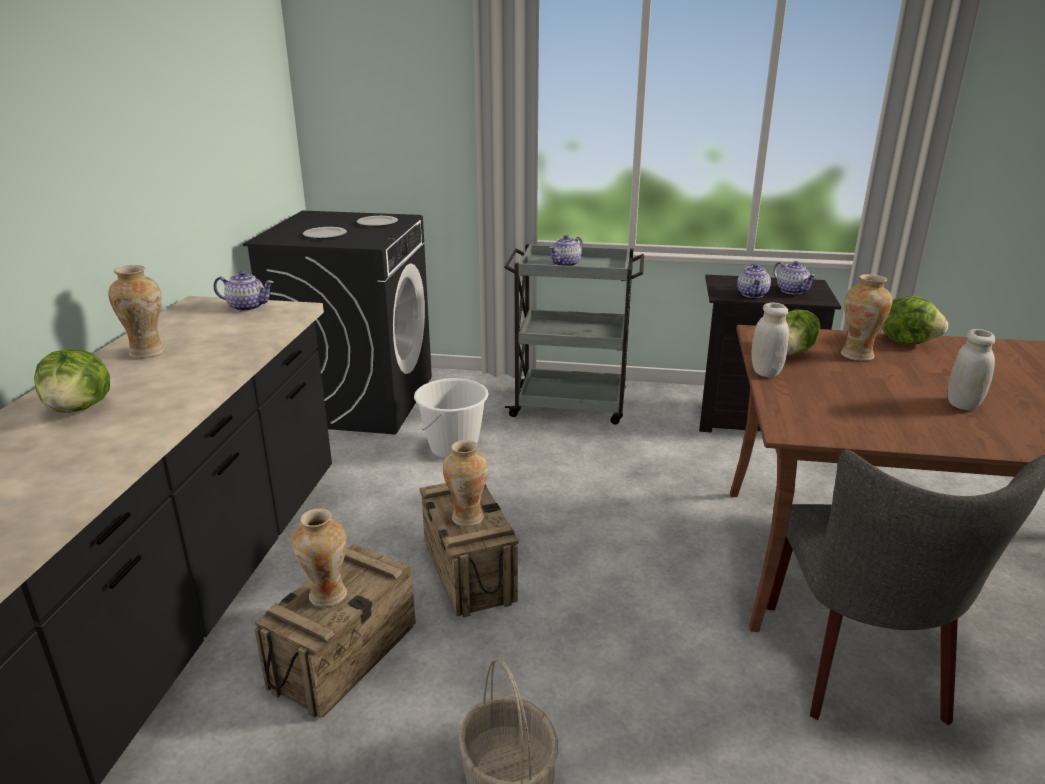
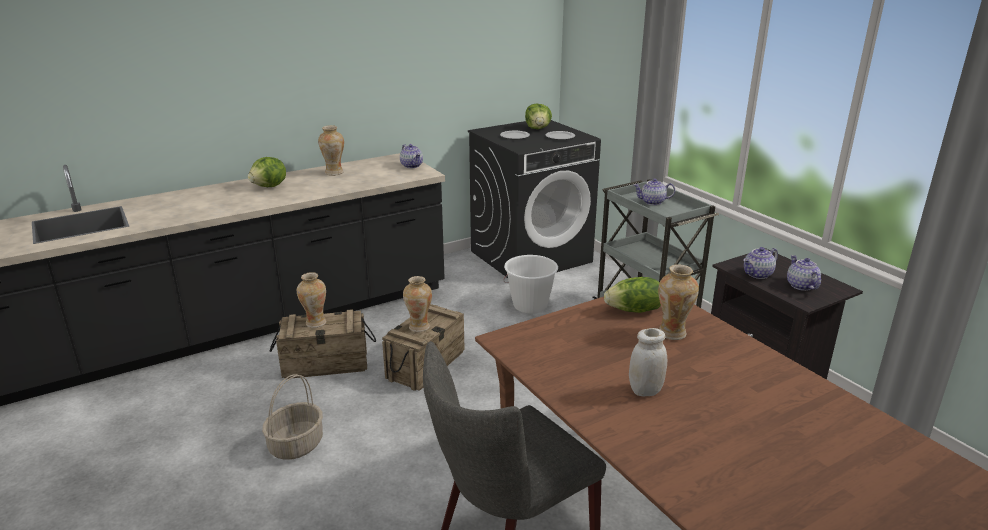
camera: 50 degrees right, 0 degrees up
white jar [752,303,789,377] -> none
teapot [773,261,817,294] -> teapot turned 150 degrees clockwise [787,255,821,291]
lettuce [882,296,948,344] -> lettuce moved to [525,104,552,129]

